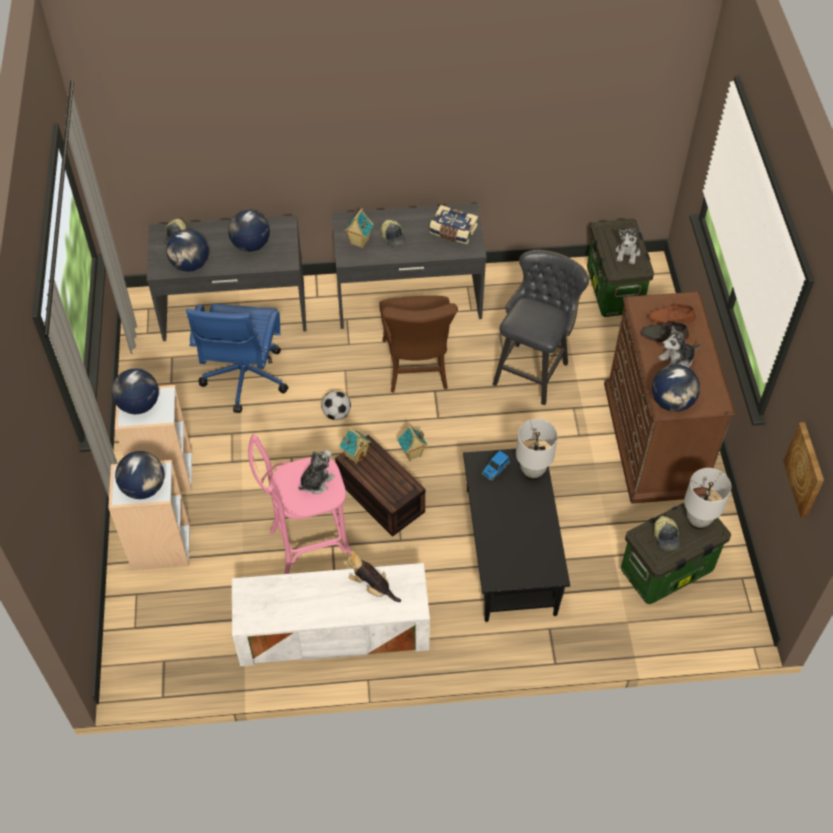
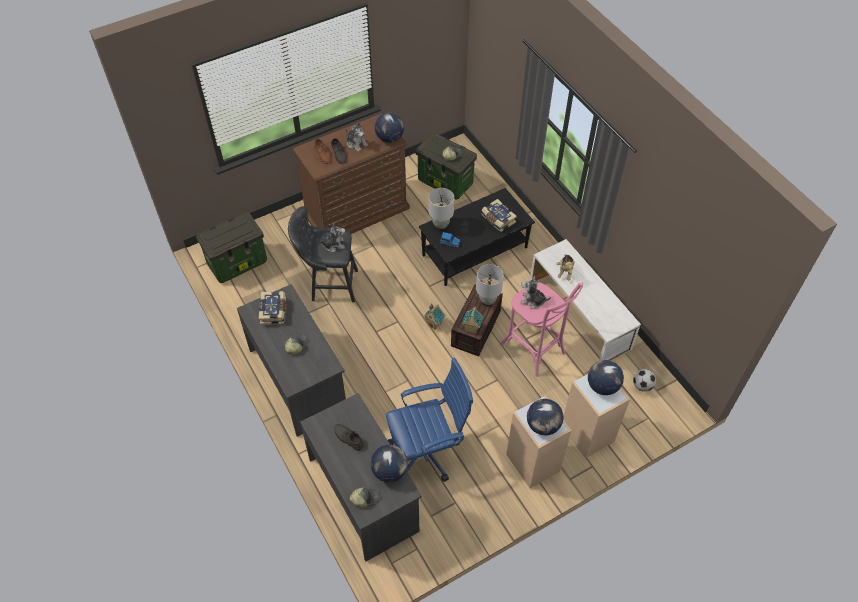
camera: 115 degrees left, 0 degrees up
globe [228,210,270,252] -> grey shoe [334,424,364,451]
football [321,391,351,420] -> football moved to [633,369,656,392]
toy house [344,208,373,248] -> none
brown chair [379,296,458,393] -> none
plush toy [615,228,640,264] -> plush toy moved to [317,224,345,252]
white table lamp [684,468,731,529] -> white table lamp moved to [476,264,504,306]
picture [783,422,824,518] -> none
none -> book [481,199,517,232]

